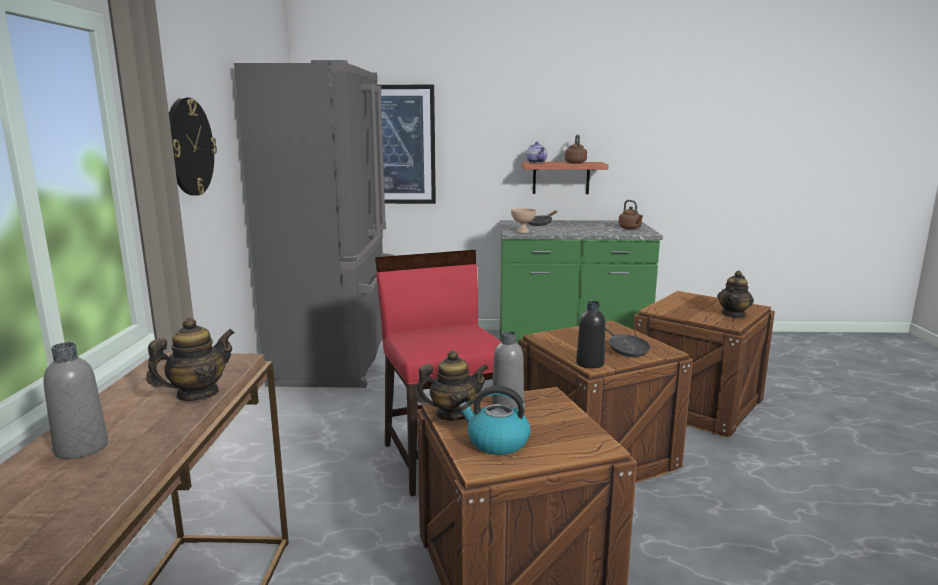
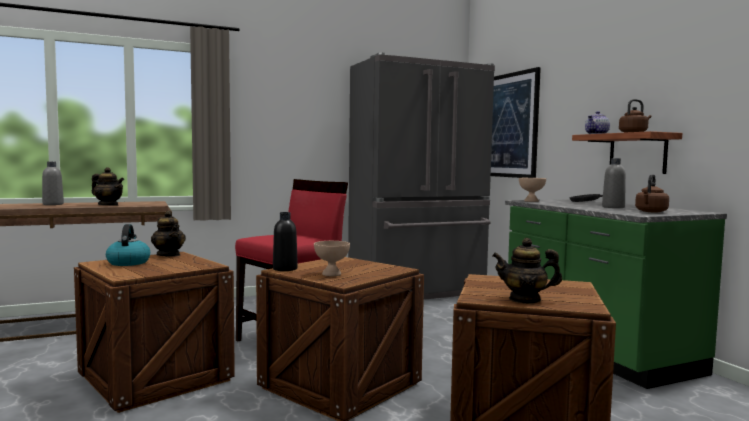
camera: 65 degrees right, 10 degrees down
wall clock [169,97,217,196] -> none
grey bottle [492,331,524,409] -> grey bottle moved to [602,158,626,208]
black frying pan [605,324,650,357] -> beige bowl [314,241,350,276]

